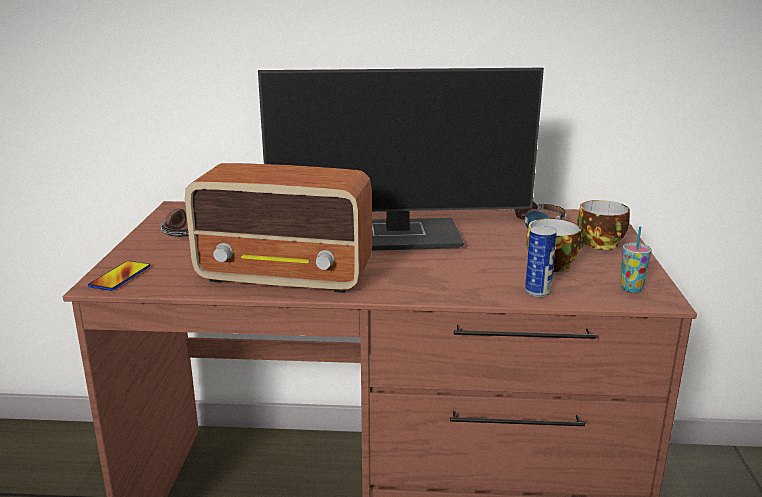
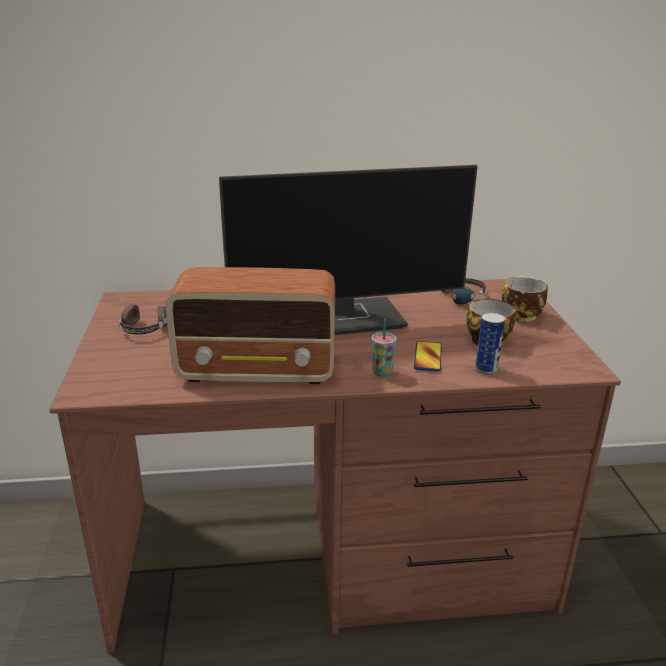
camera: 10 degrees left, 5 degrees up
phone [88,261,150,291] -> phone moved to [414,341,442,372]
cup [620,227,652,293] -> cup moved to [372,319,397,377]

